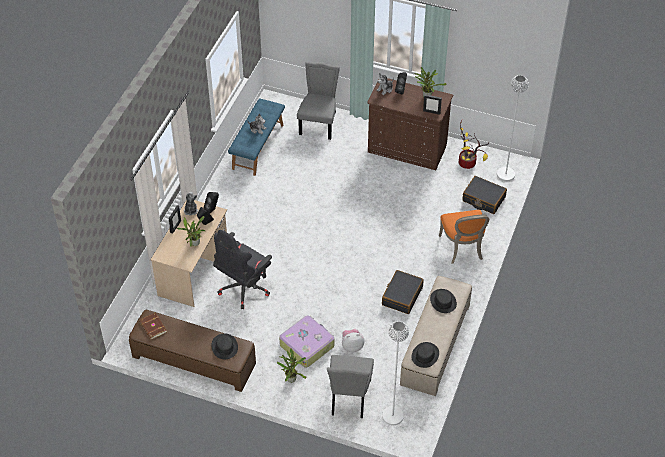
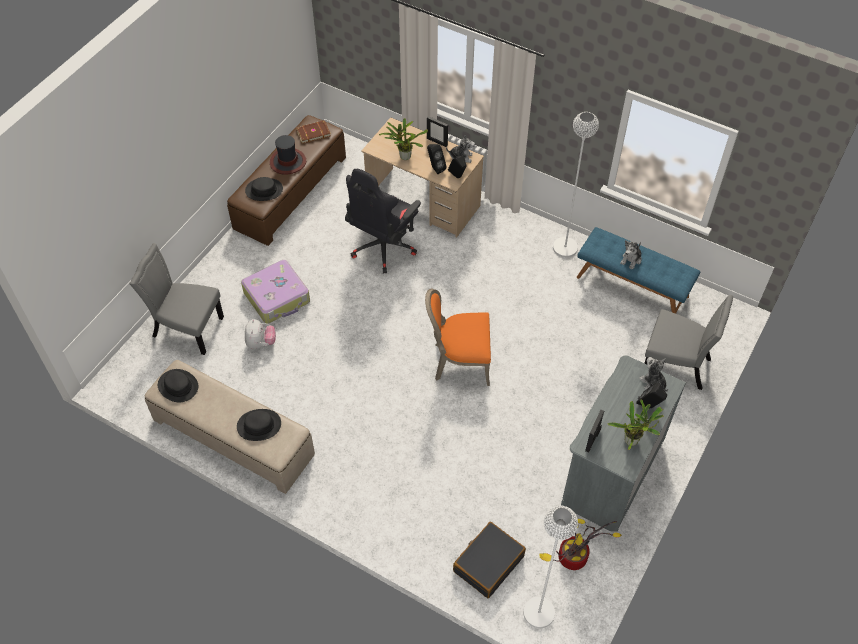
camera: 100 degrees right, 5 degrees up
black office chair [213,230,272,309] -> black office chair turned 105 degrees counterclockwise [345,169,421,274]
potted plant [277,348,306,383] -> none
brown dresser [367,78,453,170] -> grey dresser [561,356,686,532]
black suitcase [382,270,424,314] -> none
white floor lamp [382,321,409,425] -> white floor lamp moved to [553,112,599,258]
orange chair [439,210,489,264] -> orange chair moved to [425,289,491,386]
none -> hat [270,135,306,175]

